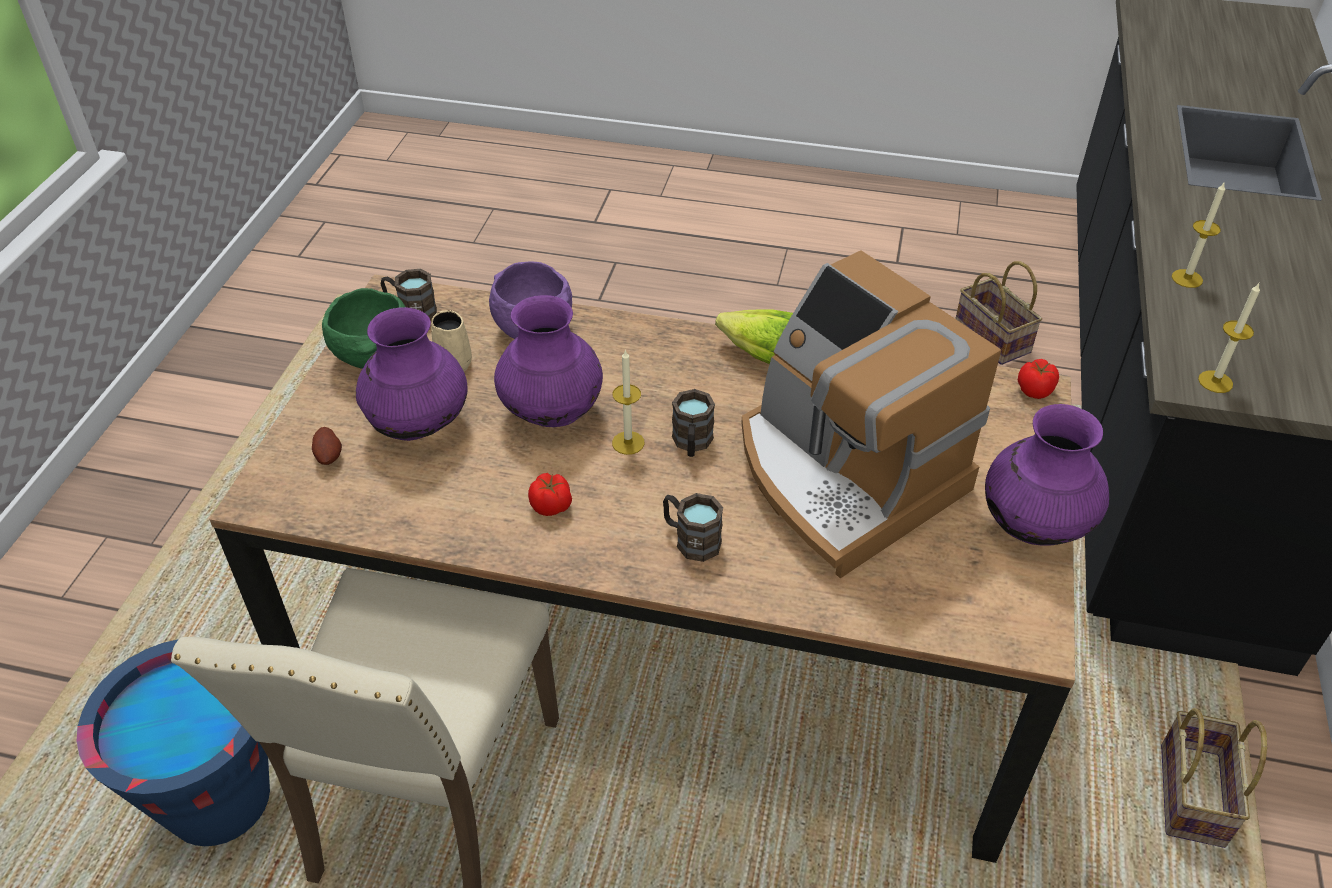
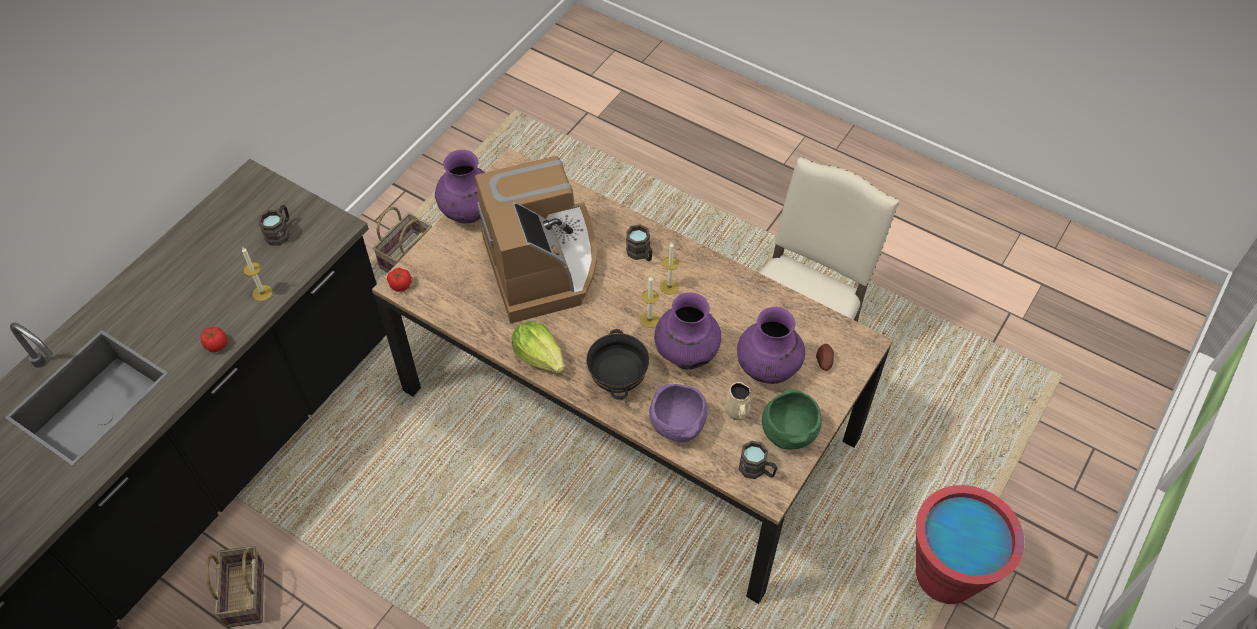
camera: 160 degrees left, 10 degrees up
blue bucket [77,639,270,846] -> none
tomato [528,473,572,516] -> tomato moved to [201,327,227,352]
brown mug [672,389,715,457] -> brown mug moved to [258,205,290,246]
candle [1198,282,1260,393] -> candle moved to [660,243,679,295]
none -> black bowl [586,329,650,400]
none -> red bucket [916,485,1024,604]

